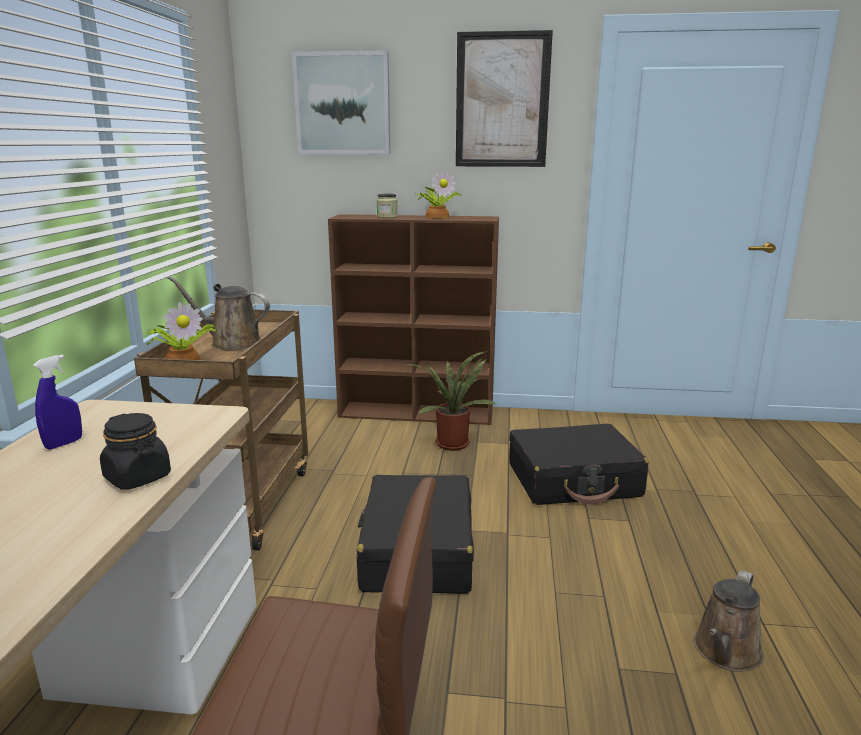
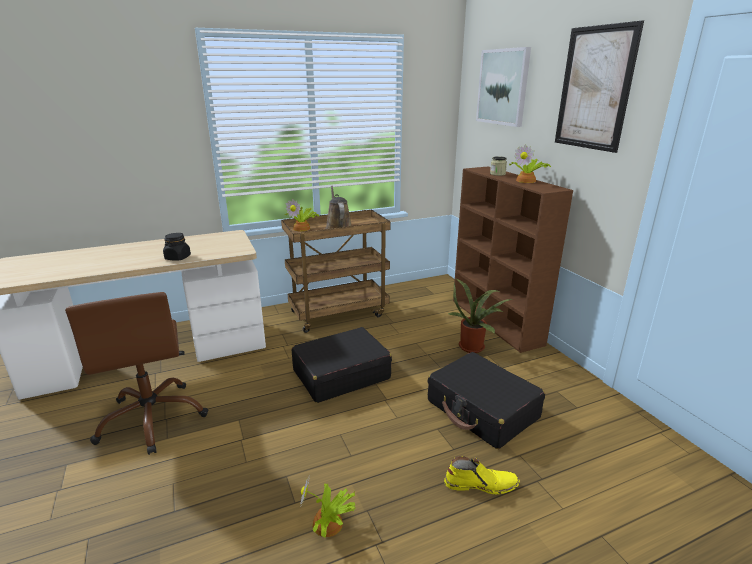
camera: 60 degrees right, 5 degrees up
blue spray bottle [33,355,82,450] -> none
brown watering can [693,570,764,672] -> potted plant [300,476,356,537]
none -> yellow boot [444,456,520,494]

